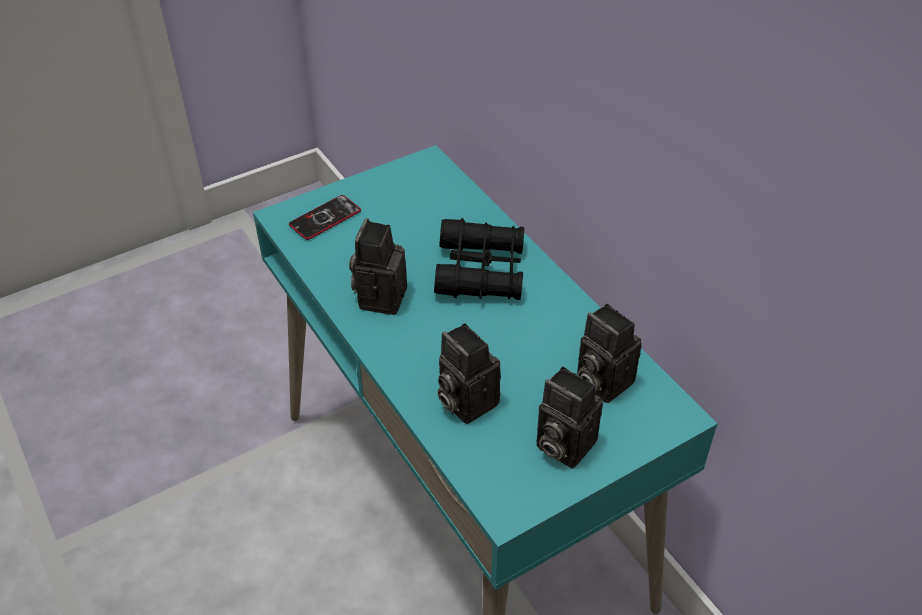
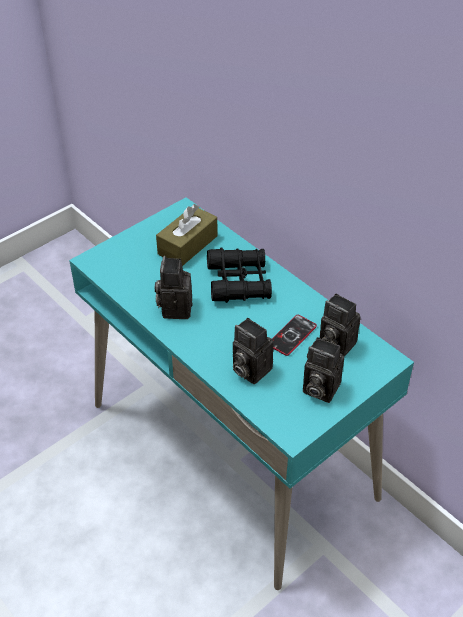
camera: 10 degrees left, 0 degrees up
phone [289,195,361,240] -> phone moved to [272,315,317,356]
none -> brown tissue box [156,204,218,266]

